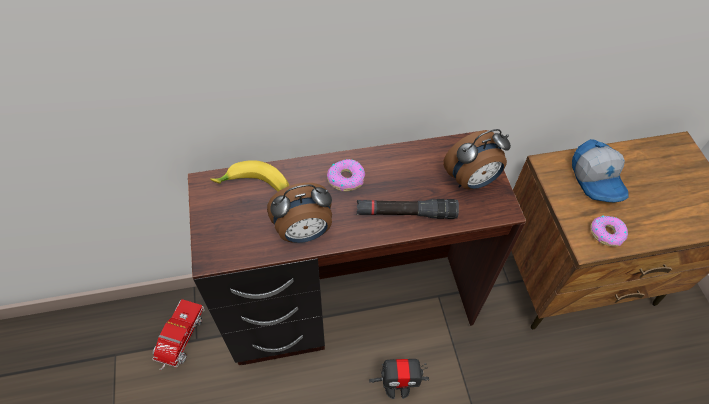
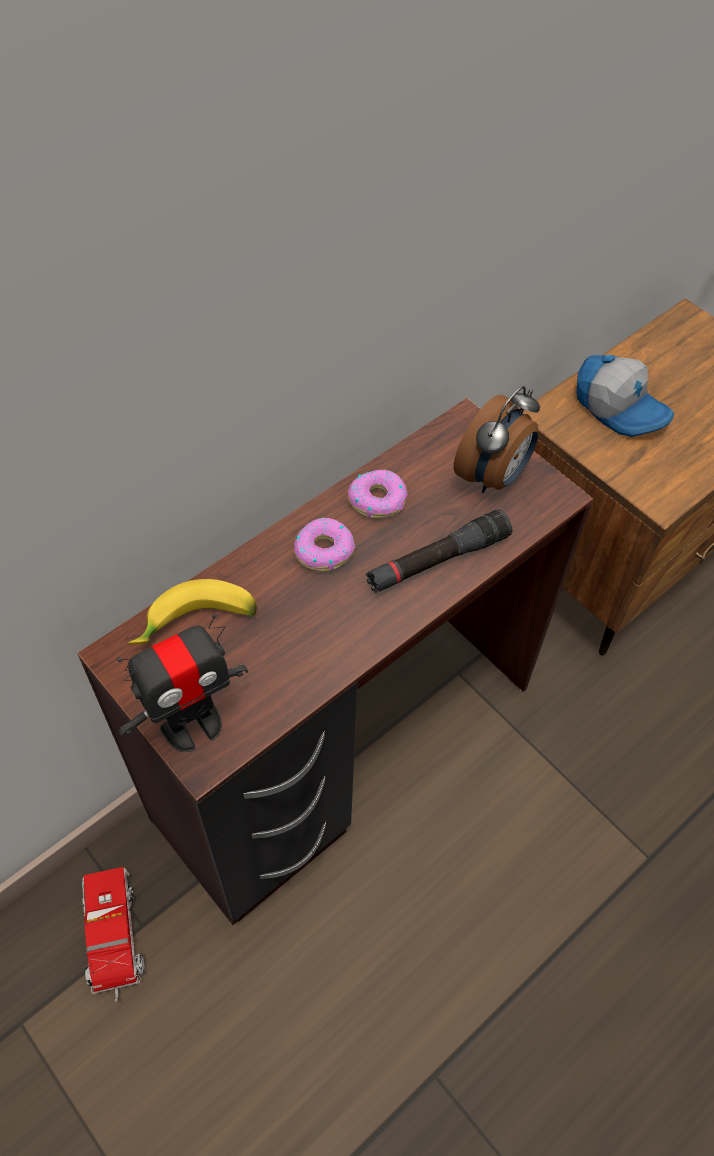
camera: 30 degrees left, 0 degrees up
alarm clock [267,183,332,243] -> none
toy robot [369,359,429,399] -> toy robot moved to [117,614,248,752]
donut [590,215,628,247] -> donut moved to [348,469,407,519]

